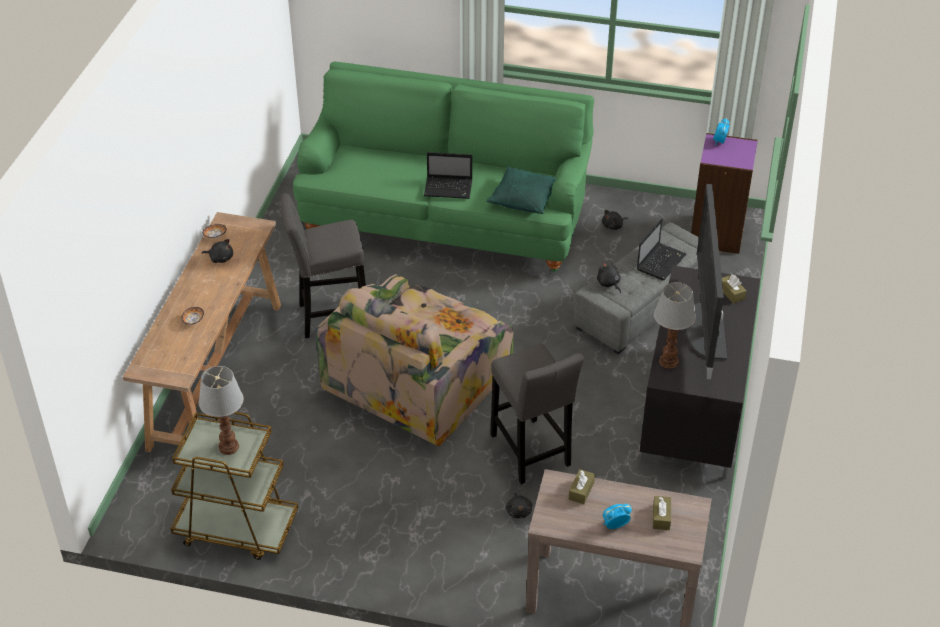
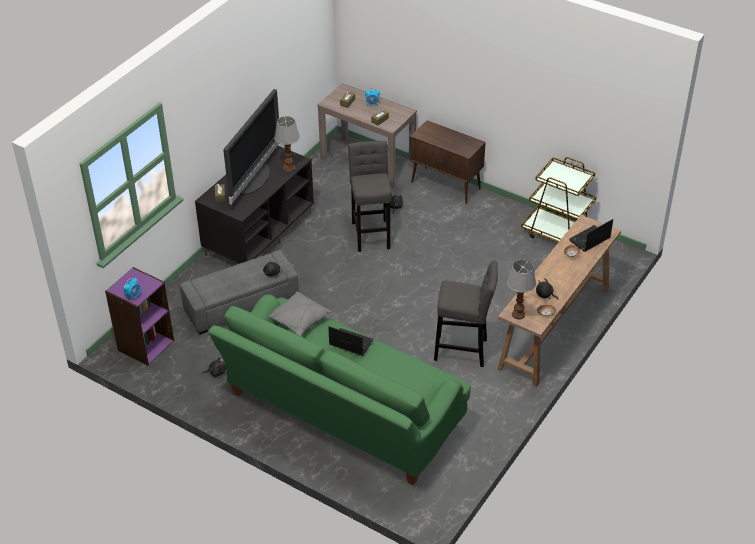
camera: 160 degrees left, 0 degrees up
table lamp [199,366,244,455] -> table lamp moved to [507,260,536,320]
armchair [315,274,514,446] -> none
green pillow [486,166,556,214] -> grey pillow [269,292,332,336]
laptop [637,219,686,280] -> laptop moved to [569,219,613,252]
none -> brown cabinet [410,120,486,204]

